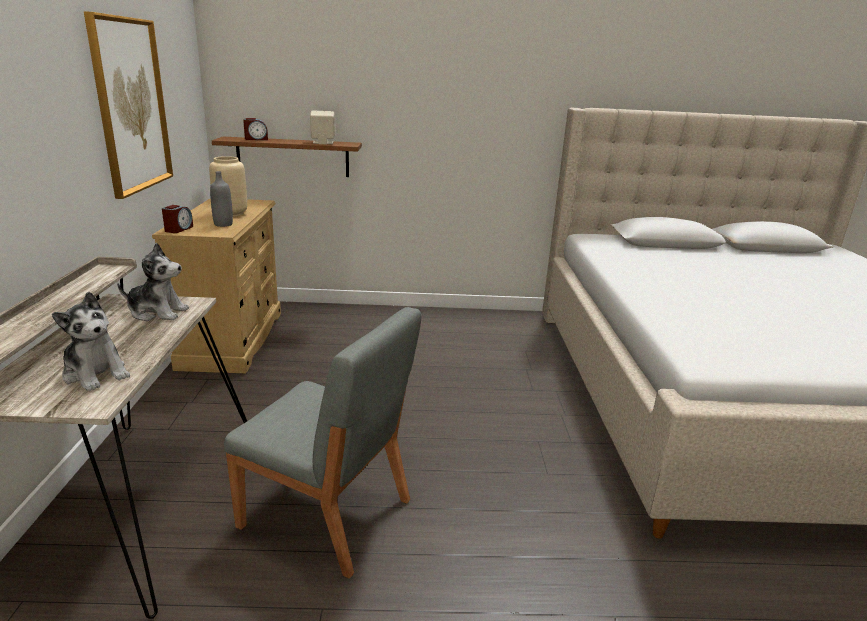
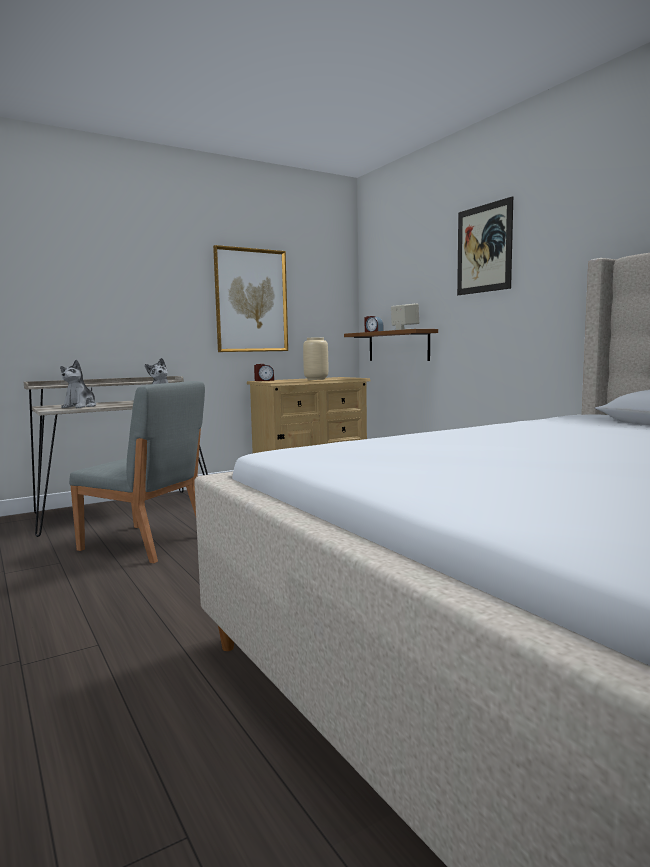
camera: 60 degrees right, 15 degrees down
grey bottle [210,171,233,227] -> none
grey chair [224,307,421,578] -> grey chair turned 60 degrees counterclockwise [69,381,205,563]
none -> picture [457,196,513,295]

